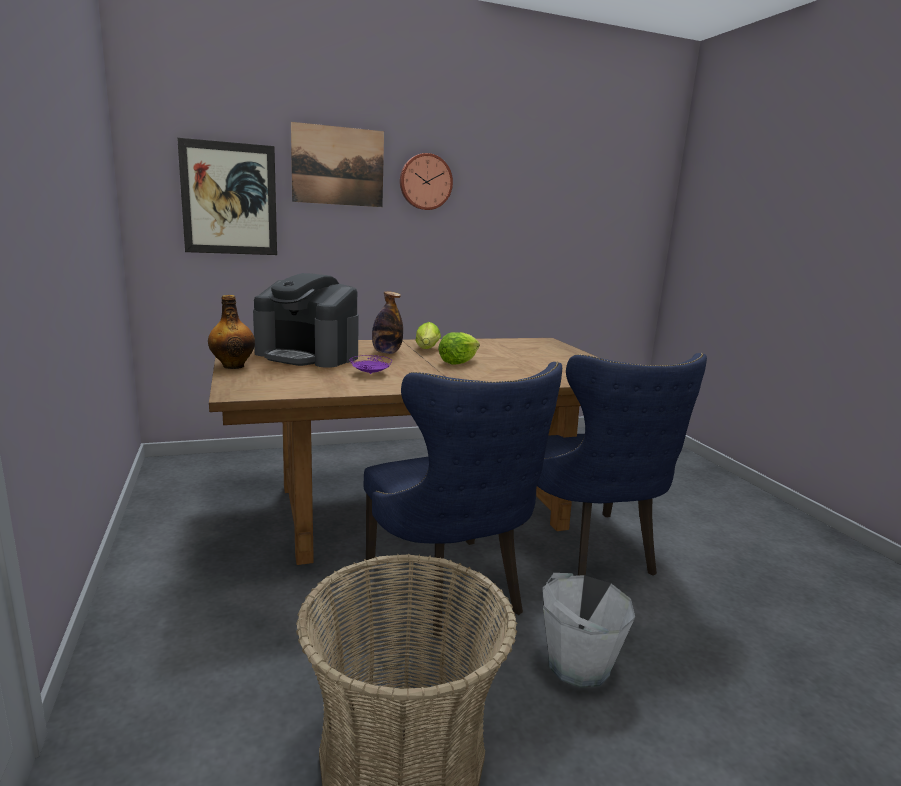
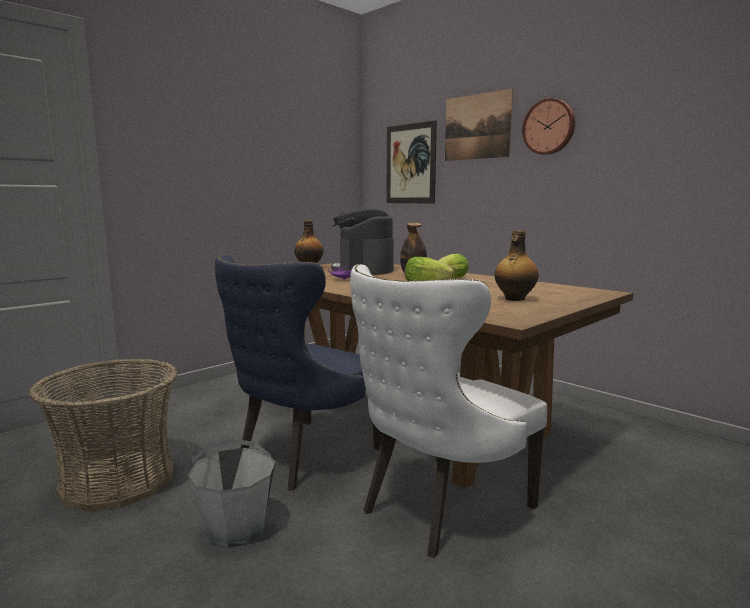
camera: 65 degrees right, 5 degrees down
blue chair [522,353,707,576] -> white chair [350,264,547,558]
none -> bottle [495,230,539,301]

